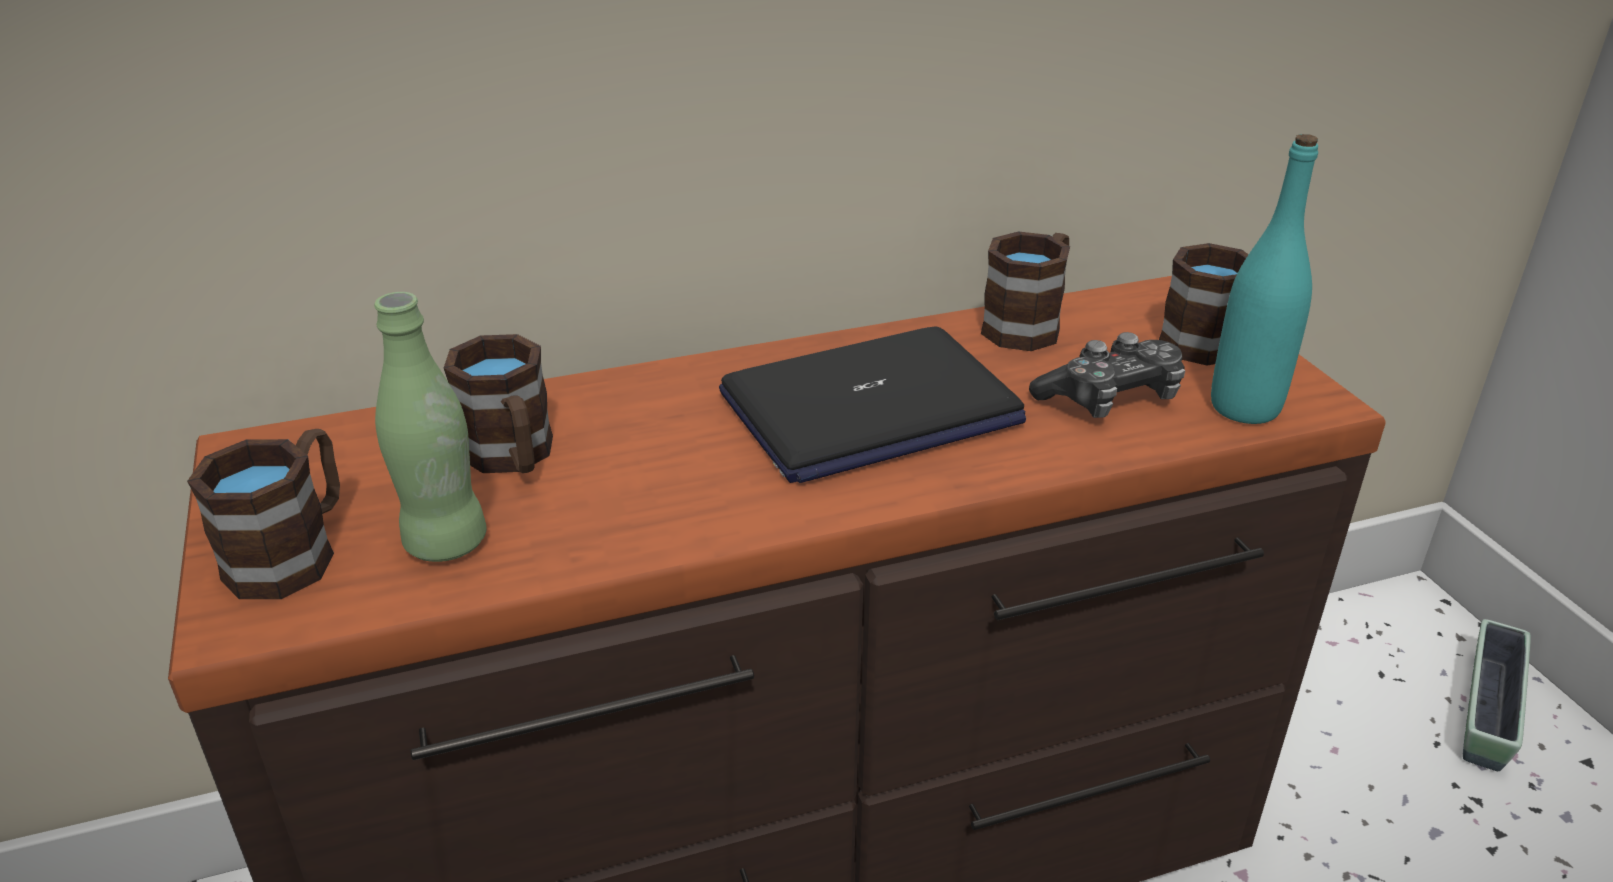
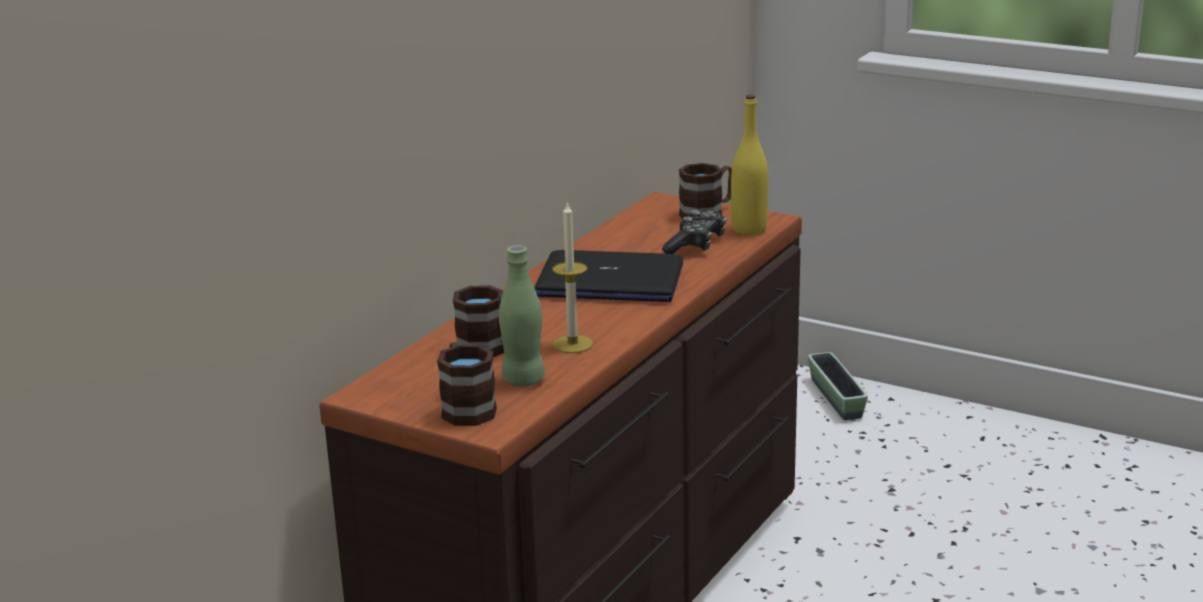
camera: 40 degrees left, 10 degrees down
laptop [719,327,1026,483] -> laptop turned 75 degrees clockwise [535,250,683,302]
brown mug [981,231,1070,351] -> none
turquoise bottle [1211,134,1318,424] -> yellow bottle [731,94,768,236]
none -> candle [552,201,593,353]

